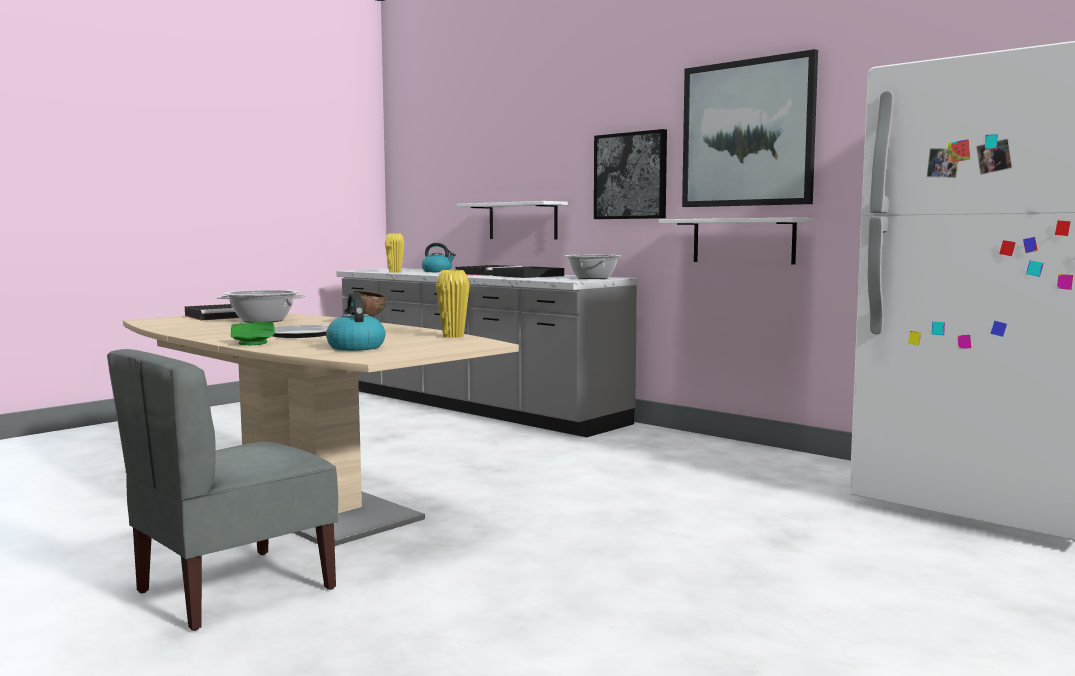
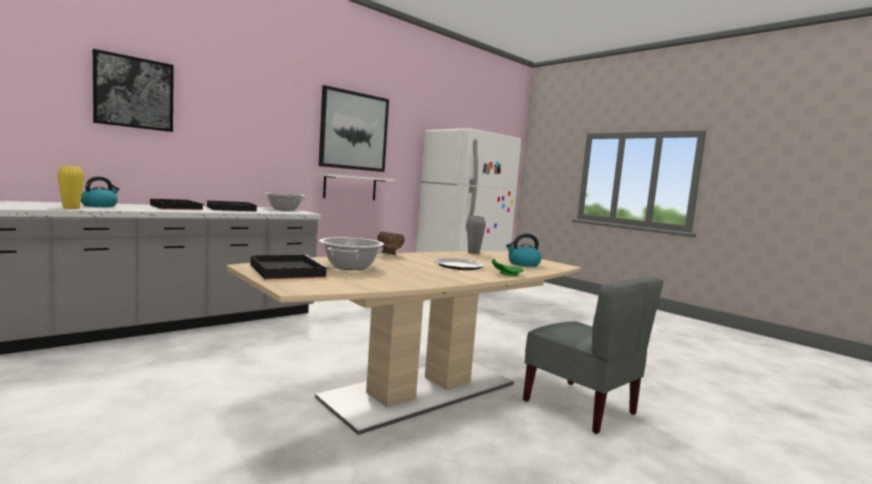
camera: 85 degrees left, 0 degrees up
yellow vase [436,270,470,338] -> grey vase [467,216,486,254]
white shelf [457,201,568,239] -> none
picture [594,129,667,219] -> picture moved to [92,49,174,132]

